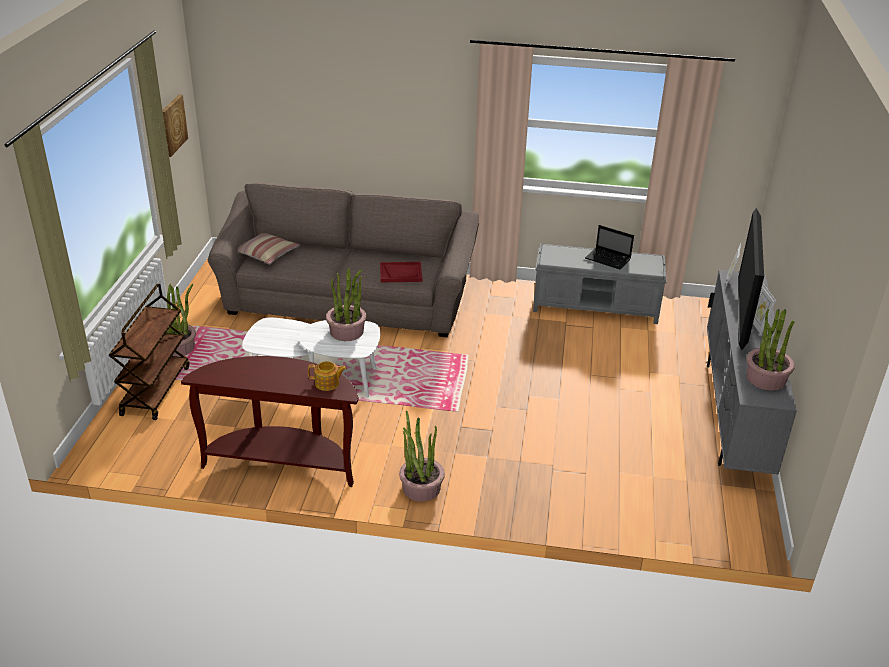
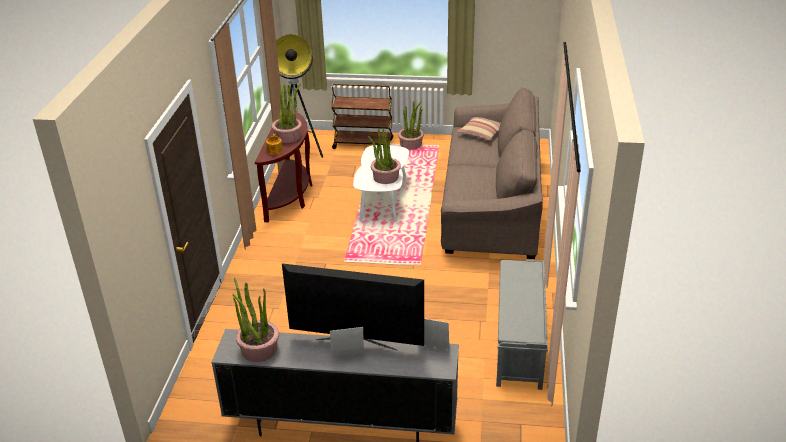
camera: 90 degrees right, 0 degrees up
picture [163,95,188,157] -> none
red tray [380,262,422,282] -> none
potted plant [399,410,445,502] -> potted plant moved to [272,84,302,143]
laptop [585,225,634,270] -> none
none -> floor lamp [276,34,323,158]

